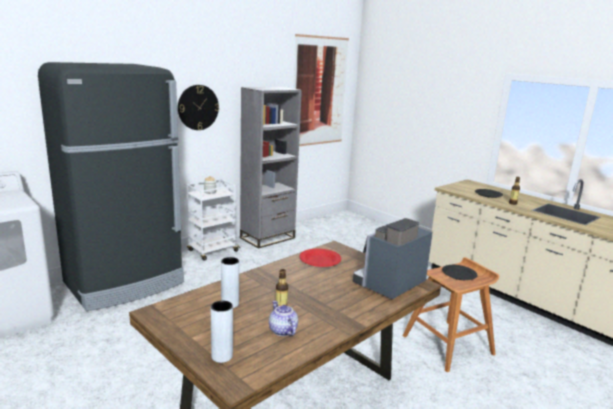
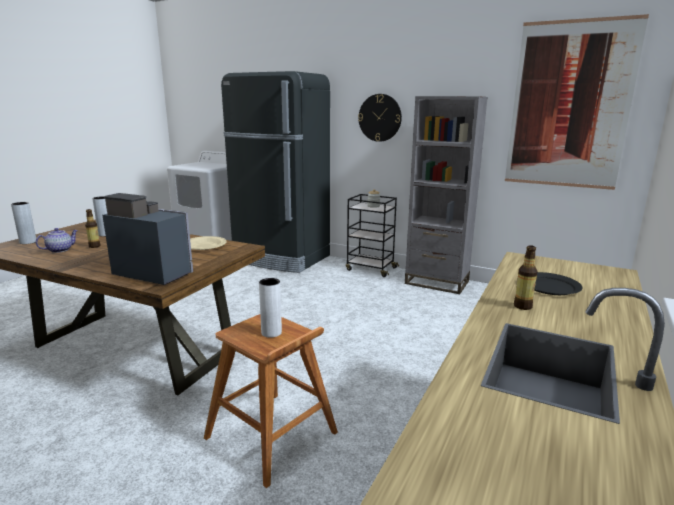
camera: 70 degrees right, 0 degrees up
white cart [186,179,240,261] -> black cart [346,194,399,277]
red plate [300,249,341,267] -> beige plate [190,236,227,250]
black plate [442,265,478,280] -> white vase [259,278,282,338]

